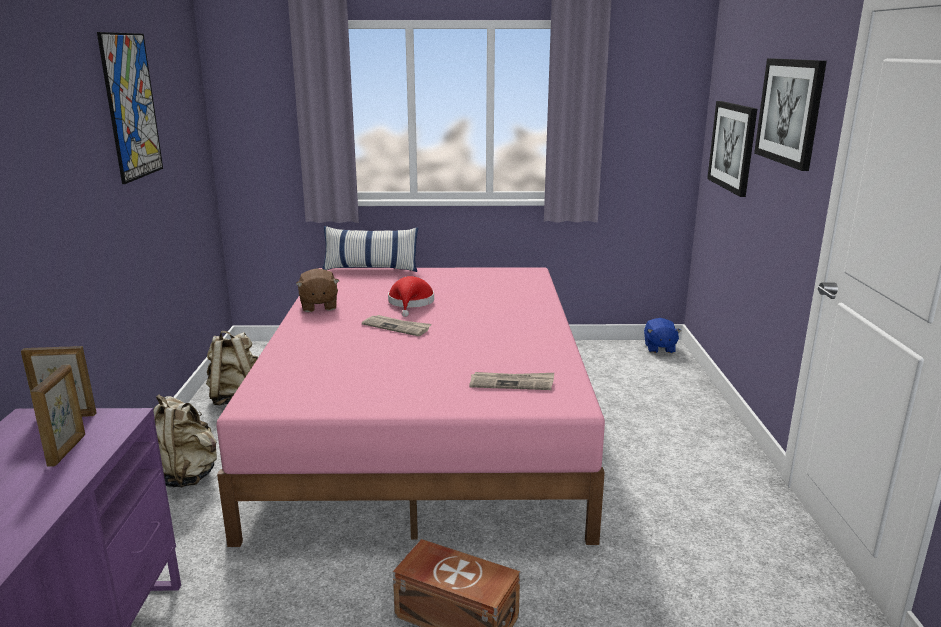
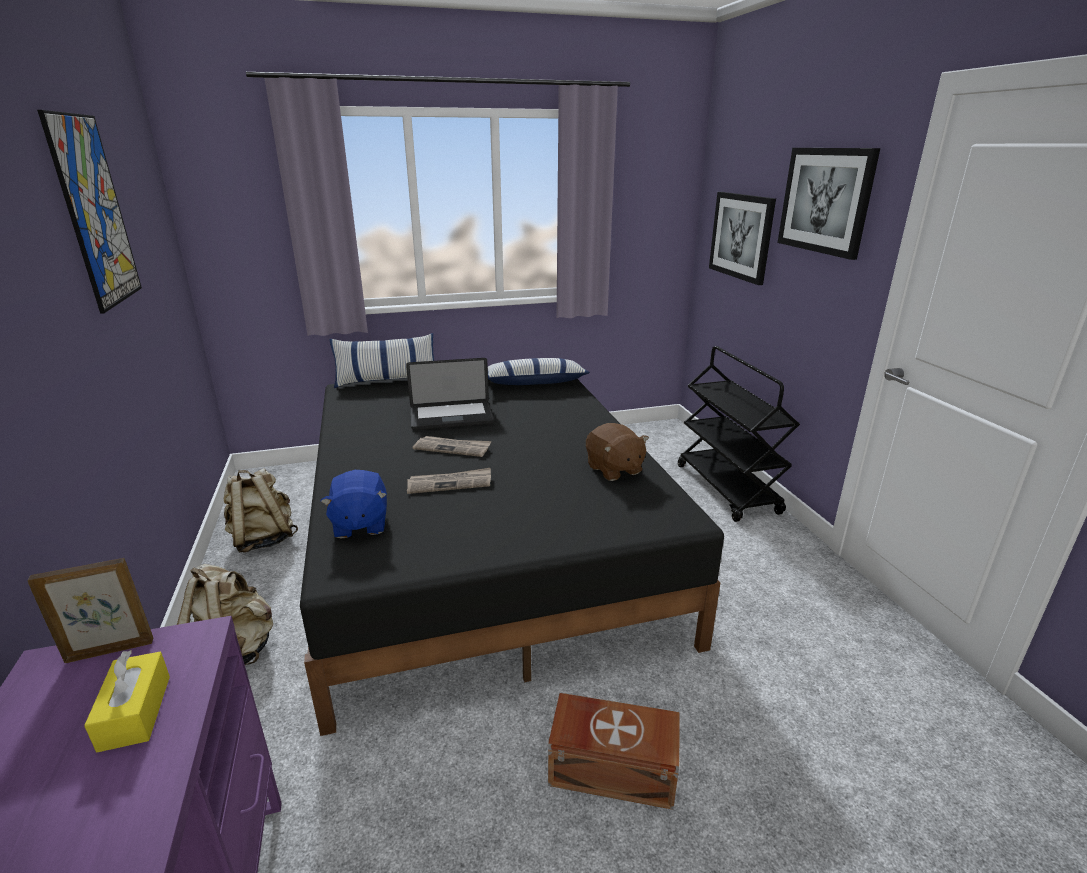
camera: 15 degrees left, 5 degrees up
picture frame [30,365,85,467] -> yellow tissue box [84,650,170,752]
pink bed [216,267,605,547] -> black bed [300,378,724,736]
brown plush toy [296,268,339,312] -> brown plush toy moved to [586,423,649,481]
red hat [388,276,434,317] -> laptop [406,358,494,430]
newspaper [469,372,554,390] -> newspaper moved to [407,468,491,494]
blue plush toy [644,318,682,353] -> blue plush toy moved to [321,470,387,539]
none -> pillow [488,358,590,385]
none -> black cart [678,346,800,522]

